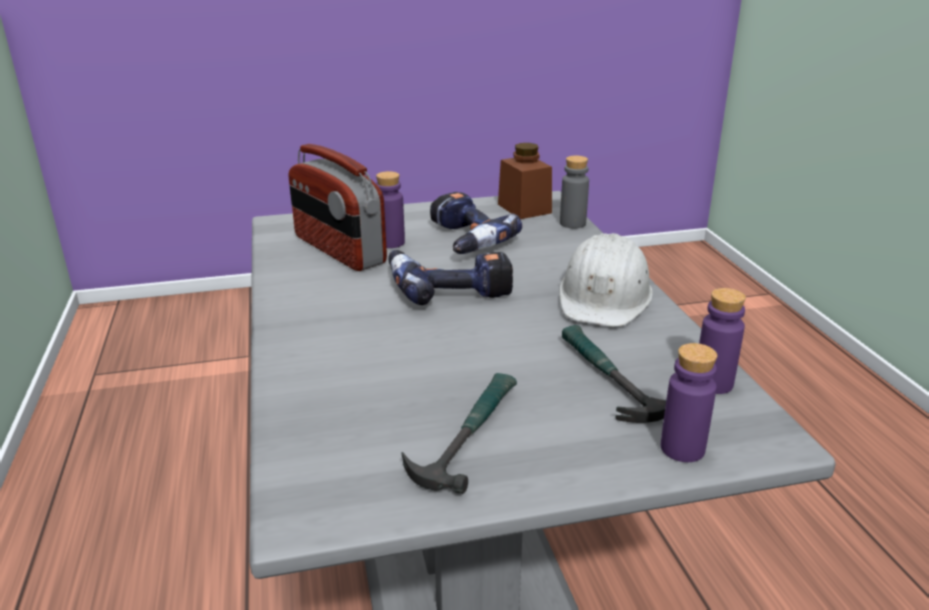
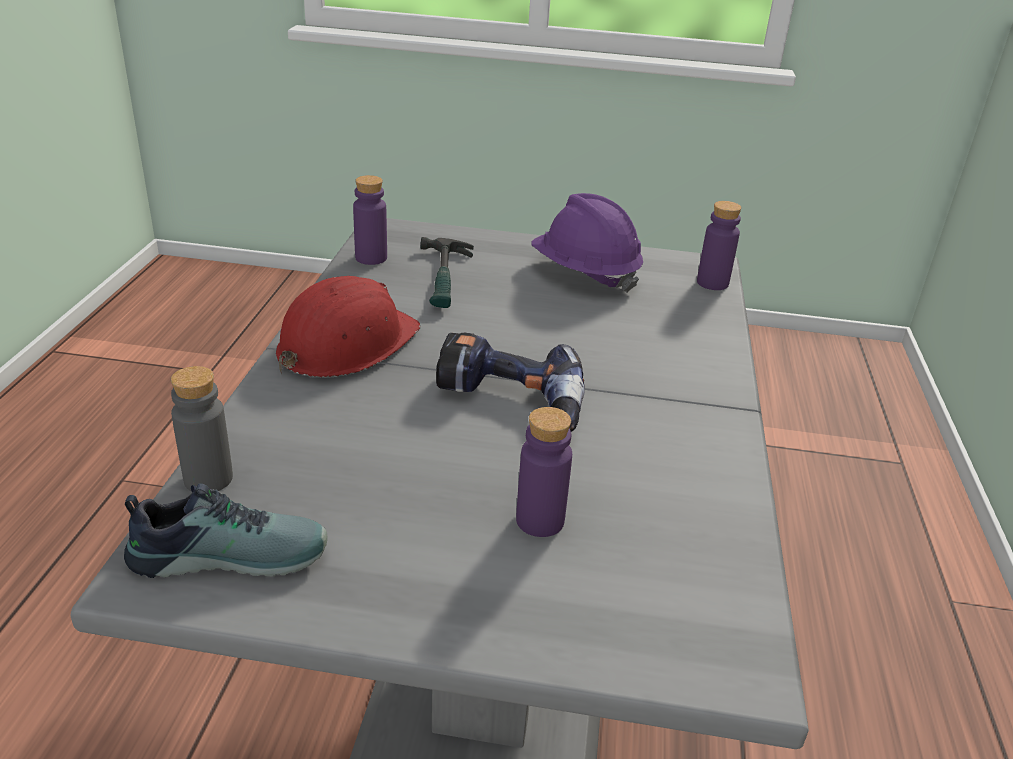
camera: 160 degrees left, 5 degrees up
radio [288,144,387,271] -> none
hammer [401,373,517,494] -> purple hard hat [531,193,643,293]
power drill [430,192,522,254] -> none
brown jar [498,143,552,219] -> shoe [124,483,328,578]
white hard hat [559,233,653,327] -> red hard hat [276,276,421,377]
purple bottle [661,343,717,462] -> purple bottle moved to [697,201,742,290]

